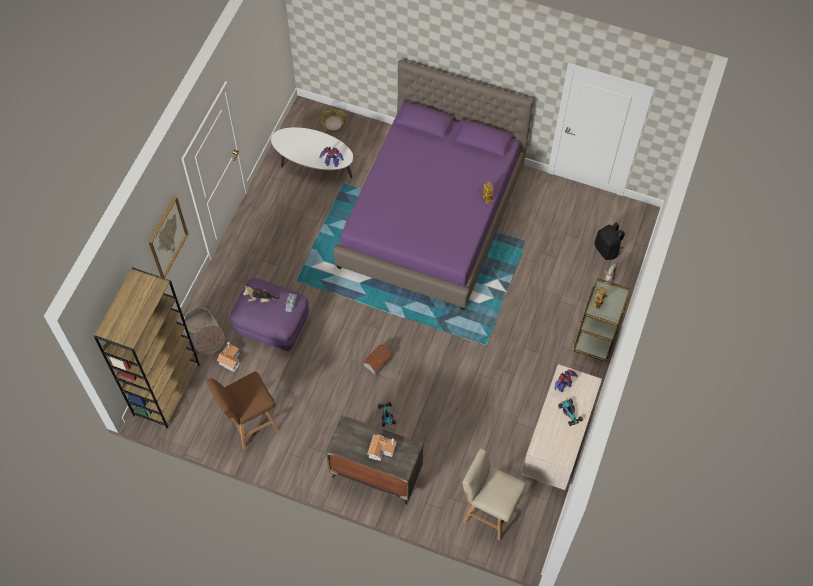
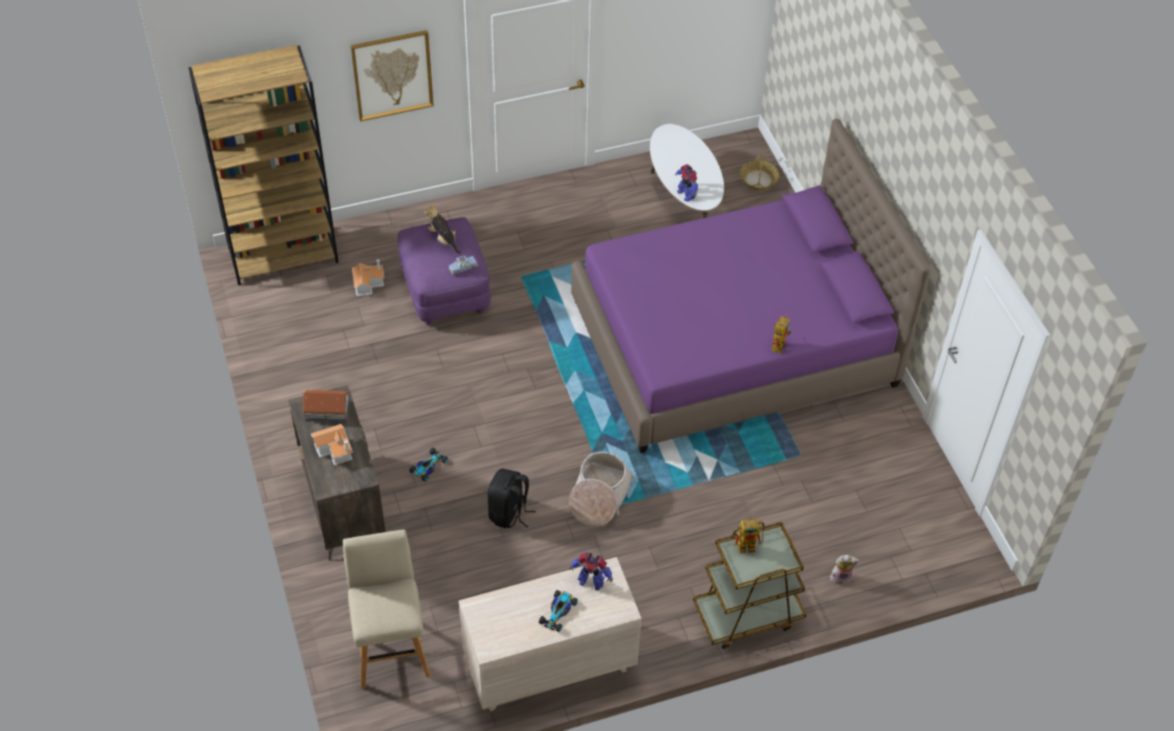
camera: 50 degrees right, 10 degrees down
basket [182,307,225,355] -> basket moved to [569,452,634,526]
brown stool [206,372,279,450] -> none
toy house [362,345,393,376] -> toy house moved to [303,390,350,422]
black backpack [595,223,625,260] -> black backpack moved to [487,469,535,528]

